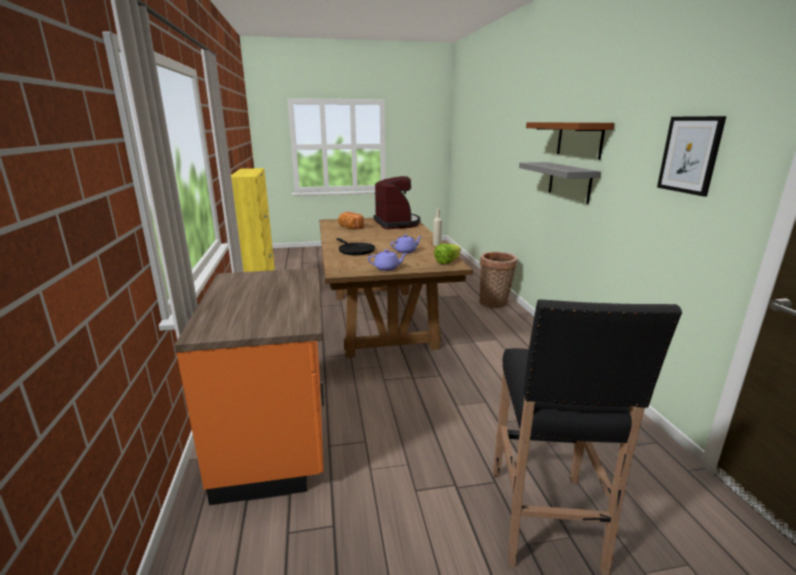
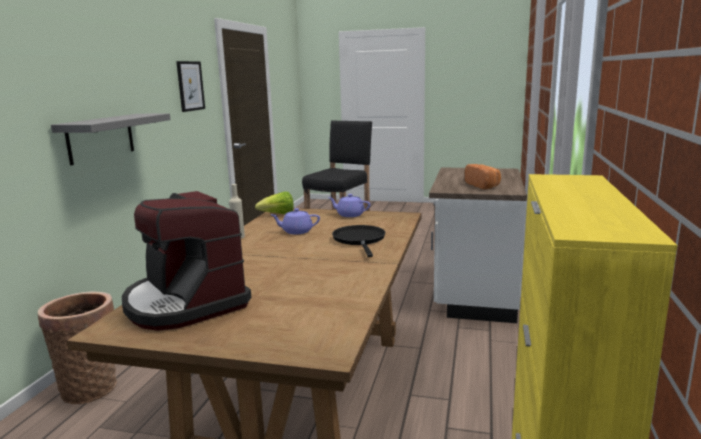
camera: 155 degrees left, 5 degrees down
orange counter [174,268,324,505] -> white counter [429,167,527,323]
bread [338,212,364,229] -> bread moved to [465,164,501,189]
coffee machine [373,176,420,229] -> coffee machine turned 45 degrees counterclockwise [122,191,251,331]
brown shelf [526,122,614,160] -> none

